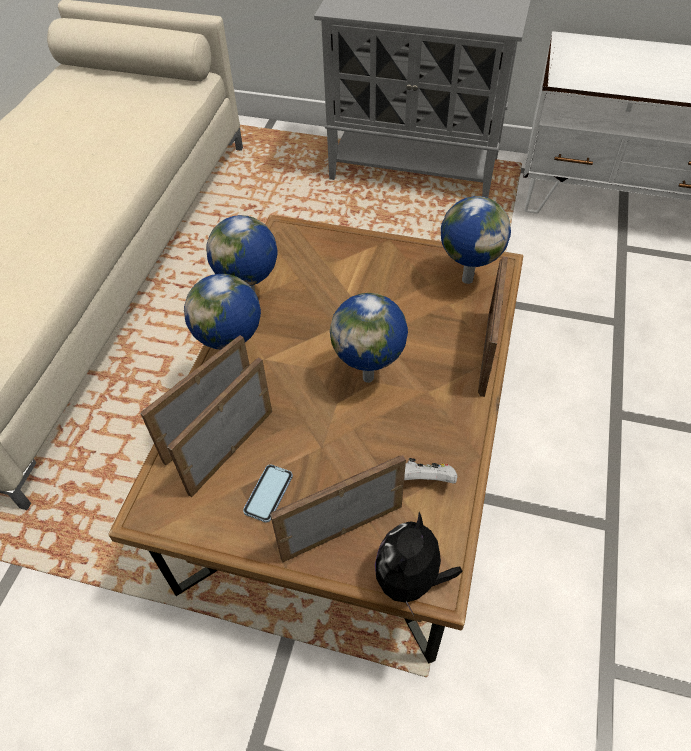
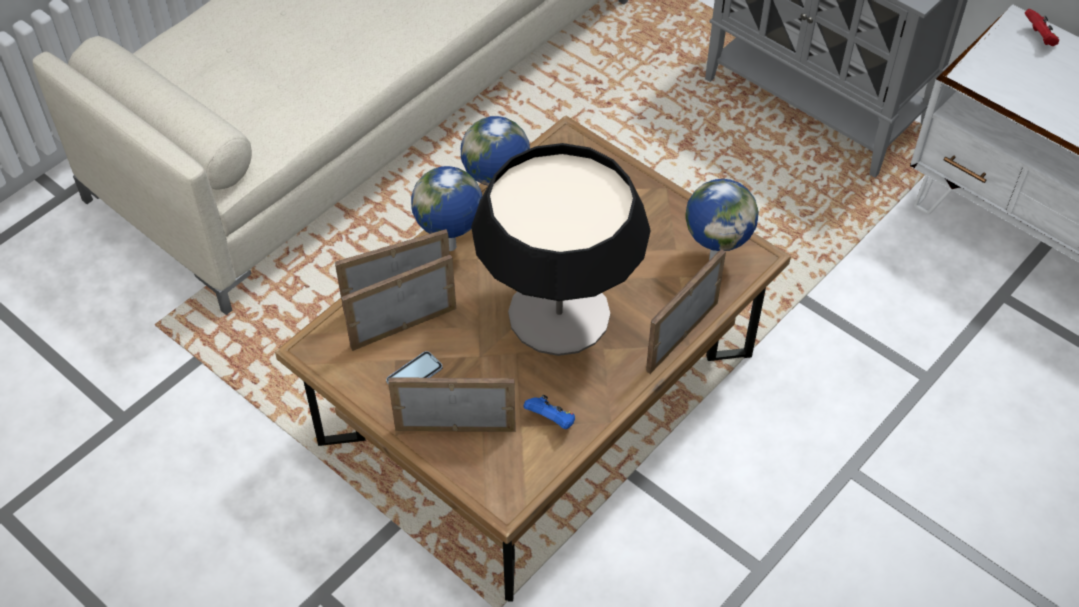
camera: 25 degrees right, 0 degrees up
globe [330,293,408,383] -> table lamp [471,143,651,356]
plush toy [375,512,463,616] -> none
white game controller [404,458,457,484] -> blue game controller [523,395,575,429]
none -> red game controller [1025,9,1059,46]

